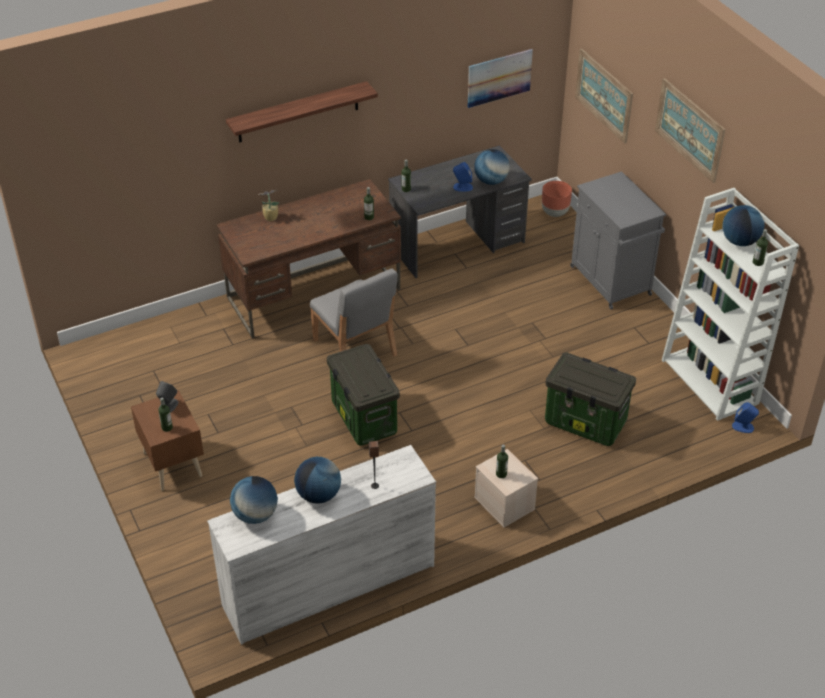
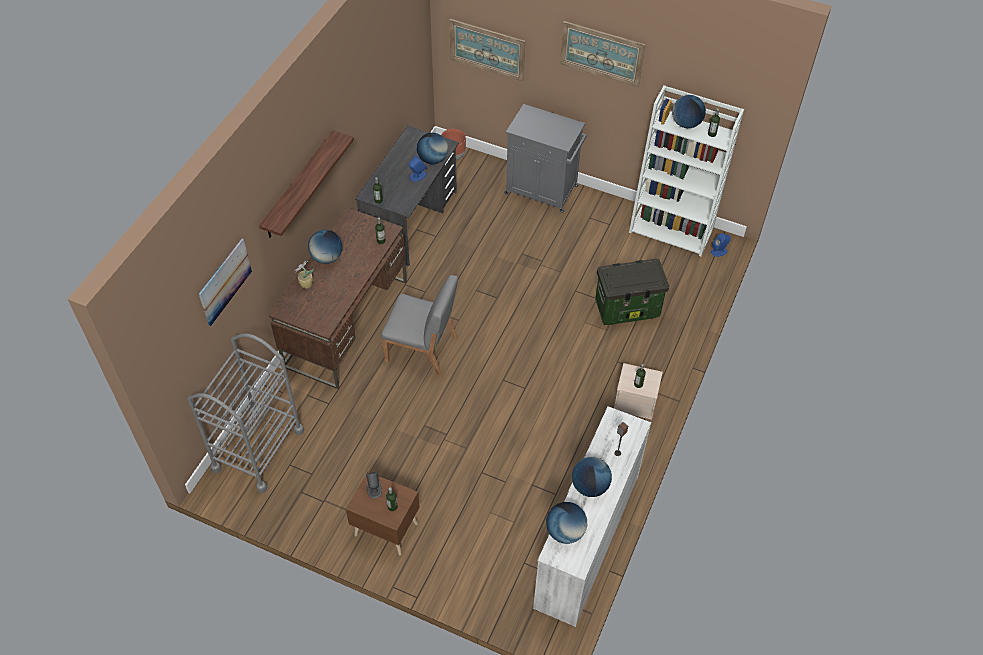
camera: 40 degrees left, 10 degrees up
storage box [327,344,400,446] -> none
picture [468,49,533,108] -> picture moved to [199,238,252,326]
none -> grey cart [187,333,304,493]
none -> globe [308,230,342,264]

